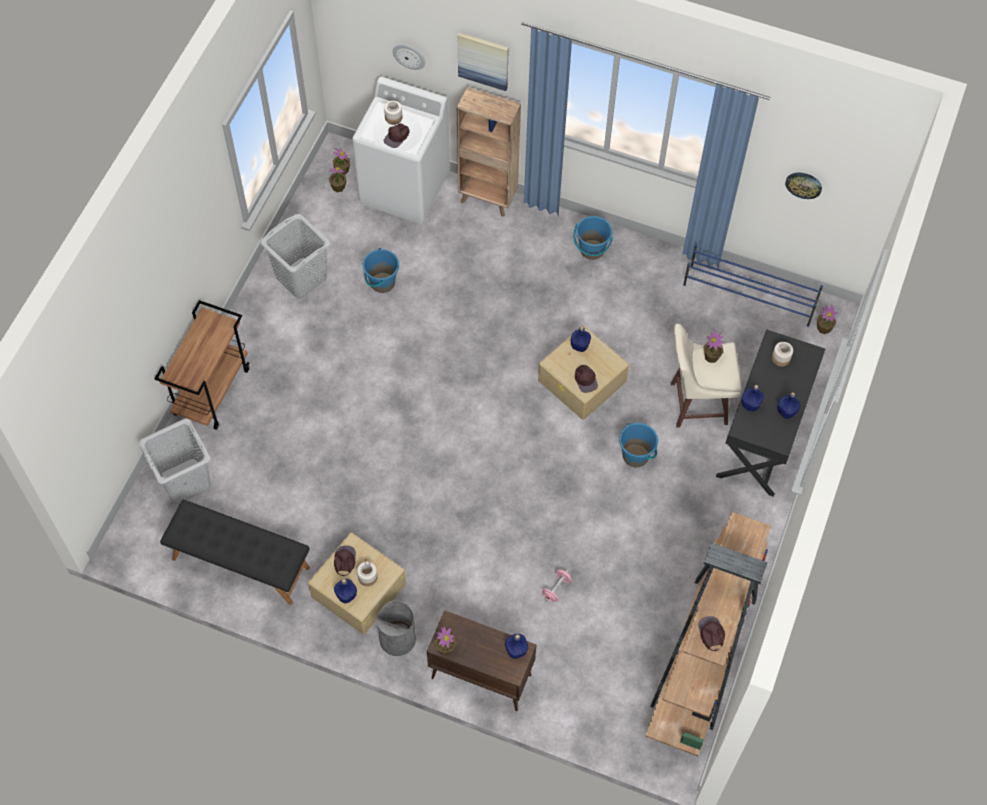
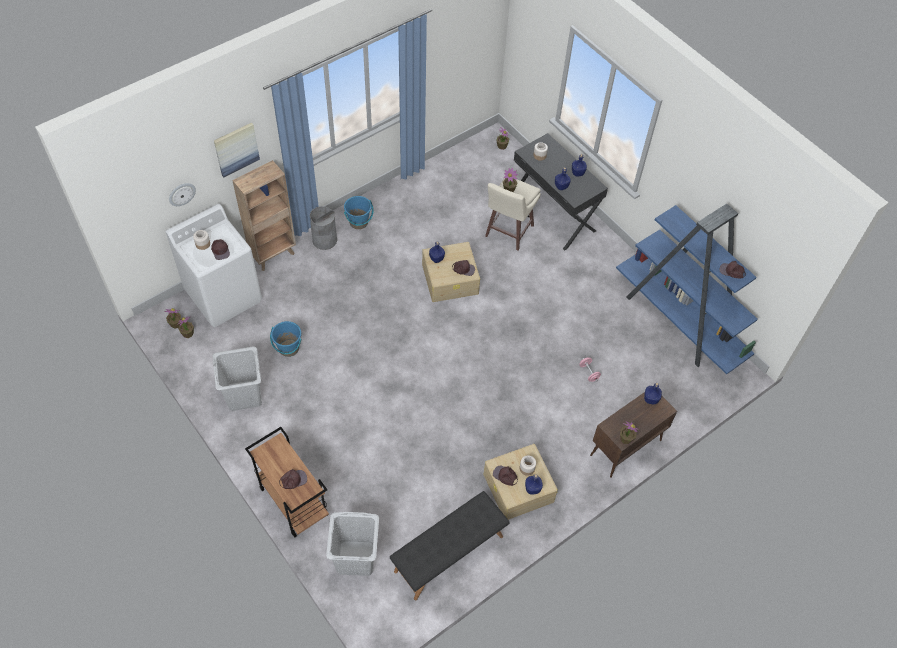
camera: 60 degrees left, 5 degrees down
grey trash can [375,601,416,656] -> grey trash can moved to [310,206,337,250]
blue bucket [619,423,658,467] -> none
brown bookcase [645,512,771,757] -> blue bookcase [616,203,758,374]
blue shoe rack [683,244,823,327] -> none
wall clock [785,173,822,199] -> none
none -> brown cap [279,469,307,489]

